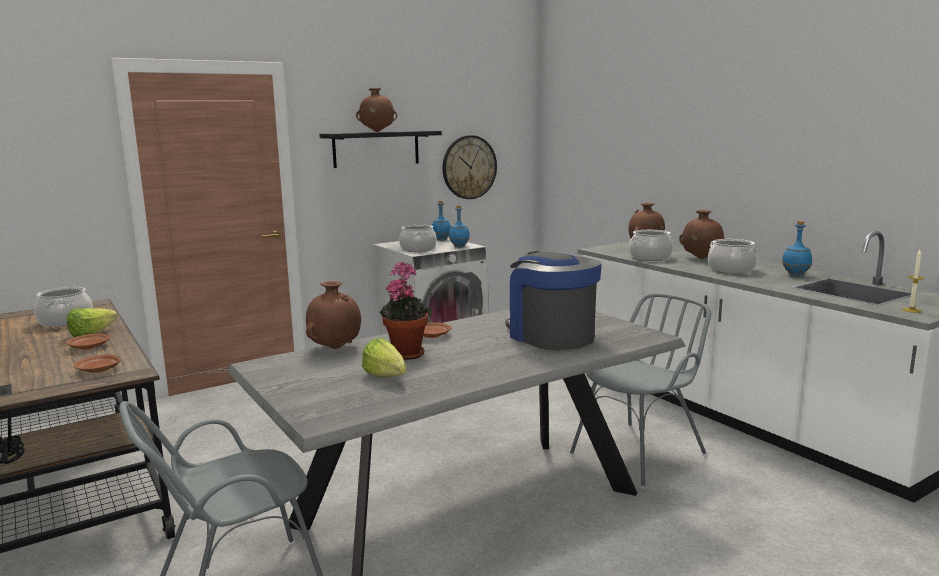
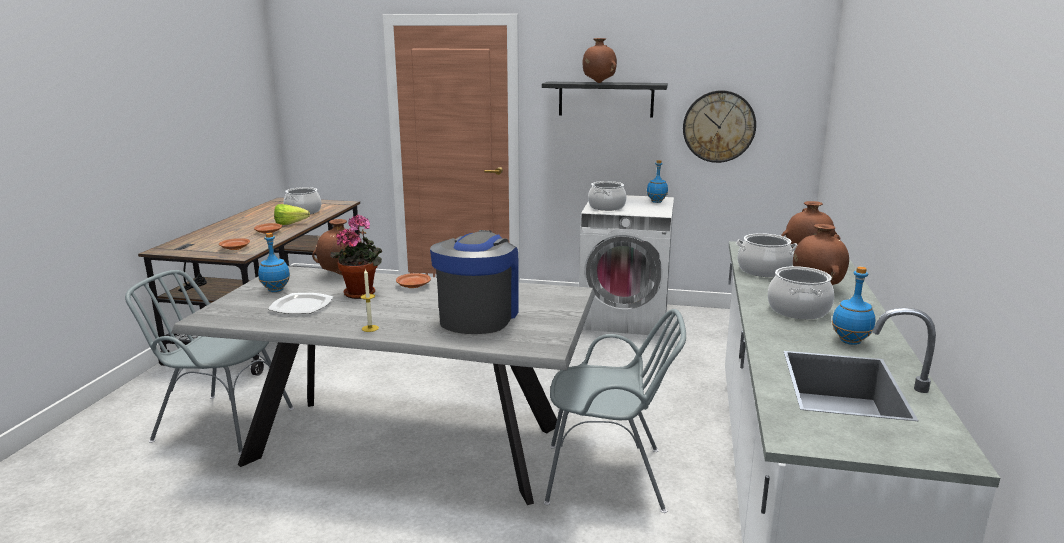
camera: 45 degrees right, 5 degrees up
lettuce [362,338,406,377] -> plate [268,293,333,314]
blue bottle [449,205,470,248] -> blue bottle moved to [258,233,290,292]
candle [902,250,925,313] -> candle moved to [360,268,379,332]

